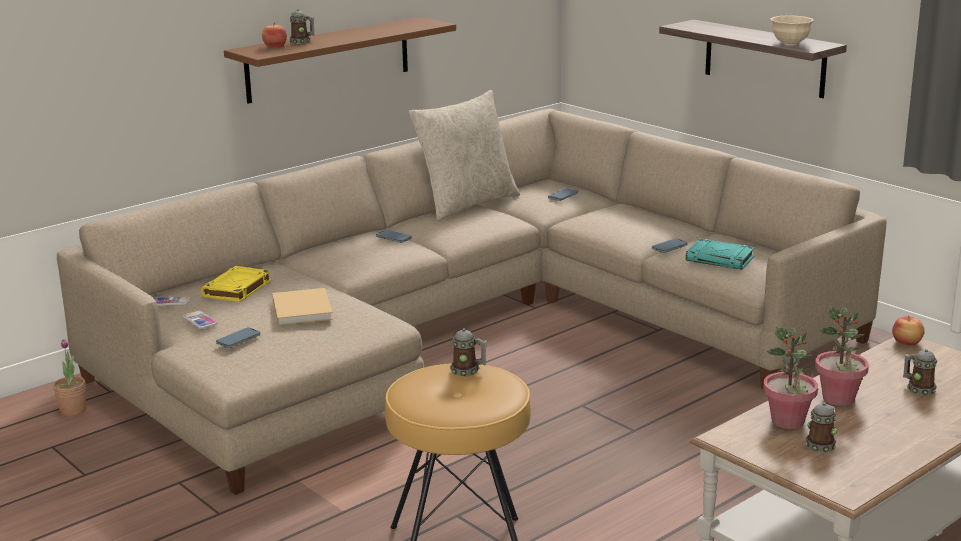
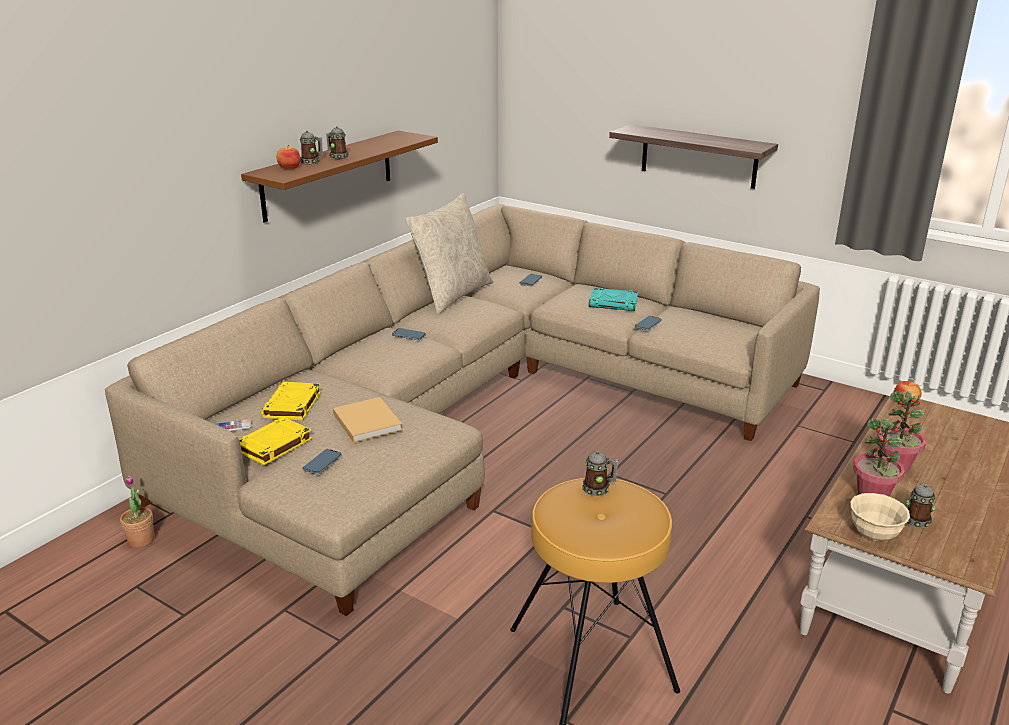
camera: 15 degrees left, 5 degrees up
phone [183,311,217,329] -> yellow book [239,417,312,465]
turquoise book [686,239,755,270] -> turquoise book moved to [589,288,638,311]
beige bowl [771,15,814,45] -> beige bowl moved to [850,493,910,540]
mug [903,349,937,396] -> mug moved to [326,126,349,159]

